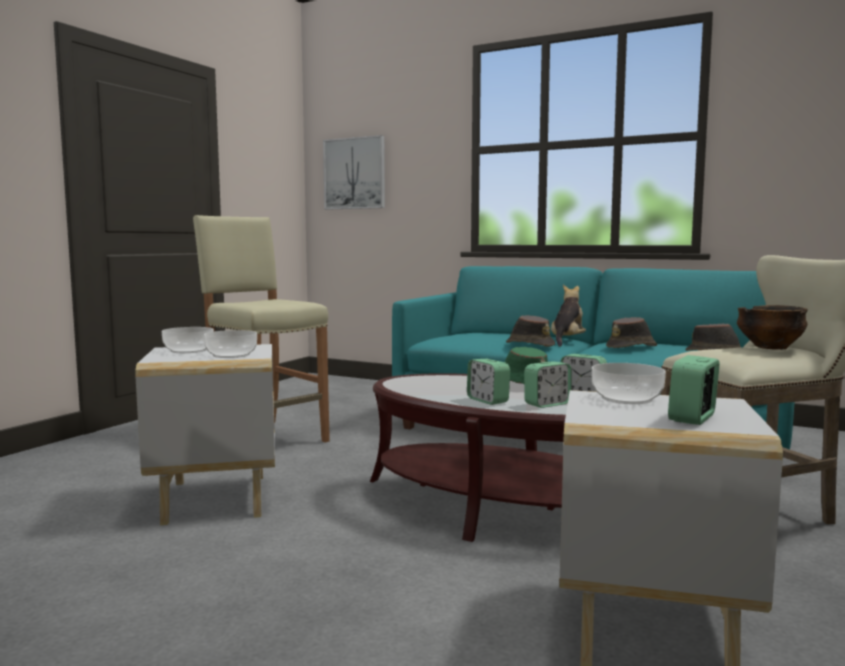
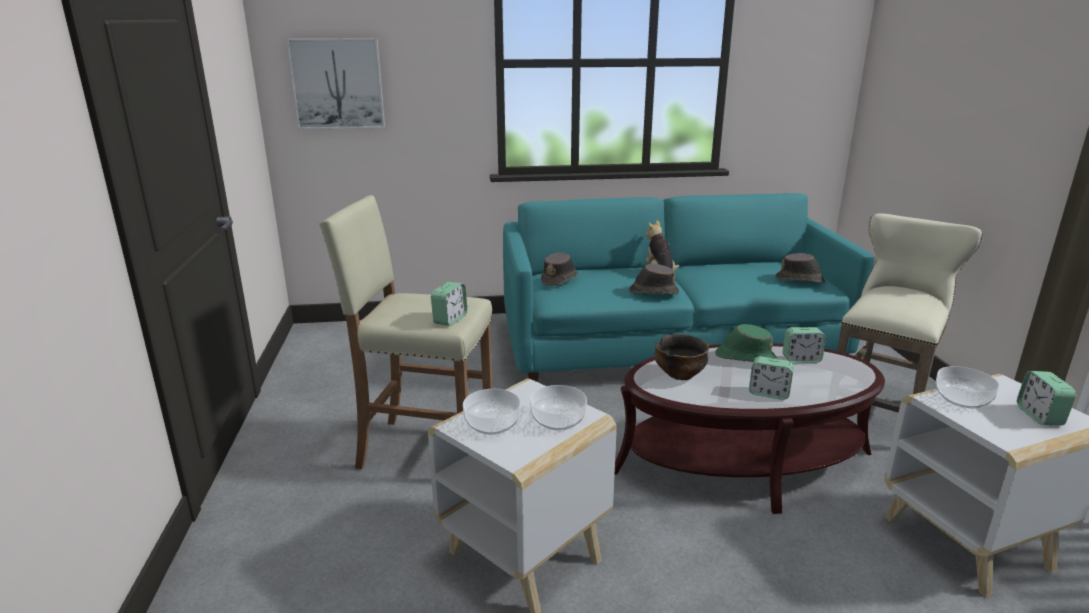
camera: 35 degrees left, 15 degrees up
alarm clock [524,361,571,408] -> alarm clock moved to [431,282,467,326]
brown hat [606,317,657,348] -> brown hat moved to [541,253,578,286]
bowl [737,305,808,350] -> bowl moved to [654,334,709,380]

